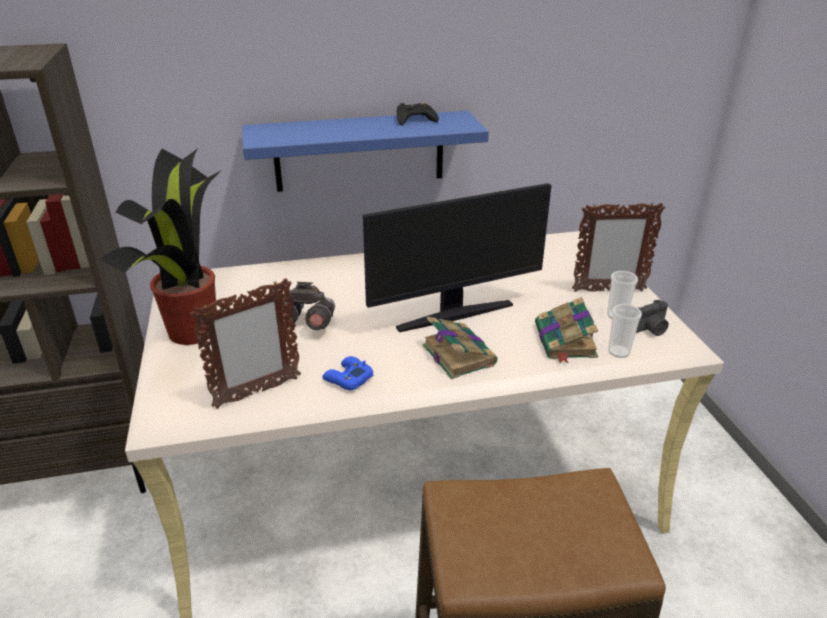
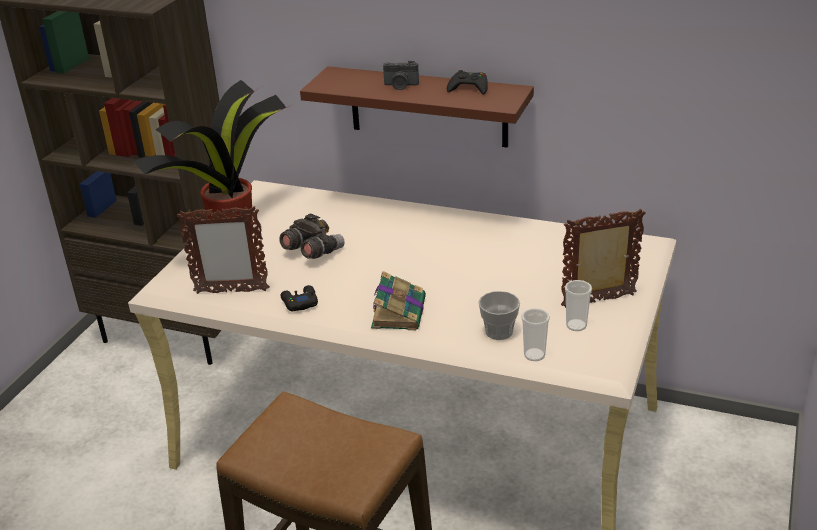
camera: 35 degrees right, 0 degrees up
blue shelf [242,111,489,192] -> brown shelf [300,66,534,148]
blue game controller [322,356,373,390] -> black game controller [280,285,318,311]
monitor [363,183,552,332] -> none
book [535,297,598,363] -> cup [478,291,520,340]
picture frame [572,203,665,292] -> picture frame turned 135 degrees clockwise [561,209,646,308]
camera [636,299,669,336] -> camera moved to [383,61,419,90]

